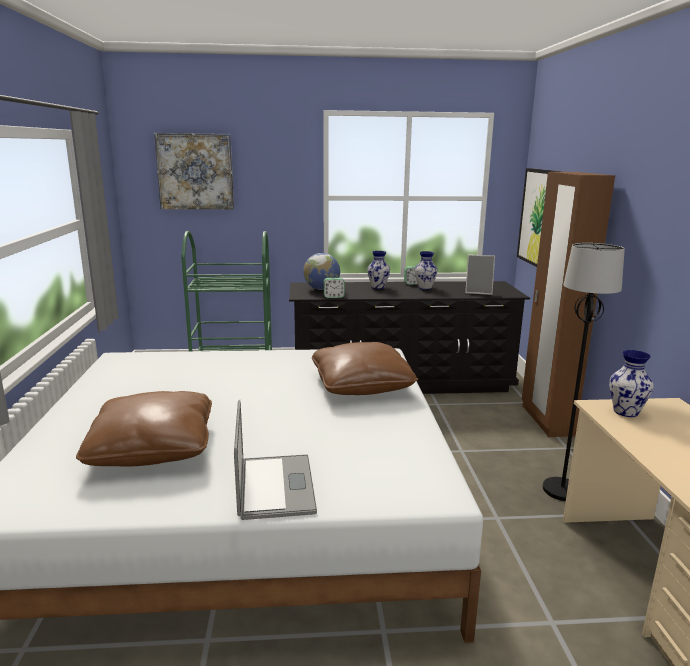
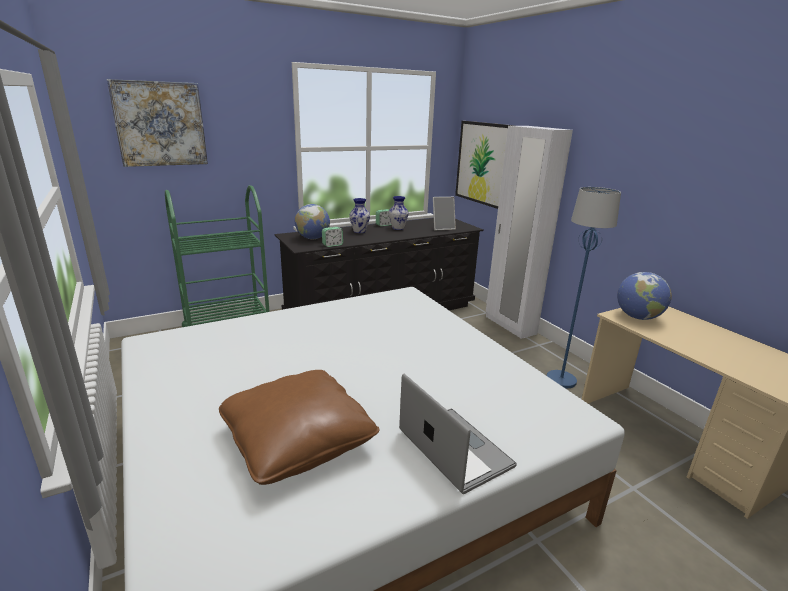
camera: 25 degrees left, 5 degrees up
brown pillow [312,342,418,395] -> none
brown wardrobe [522,172,615,437] -> white wardrobe [486,126,573,339]
black floor lamp [543,243,625,501] -> blue floor lamp [547,187,621,388]
vase [609,350,654,417] -> globe [617,272,672,320]

